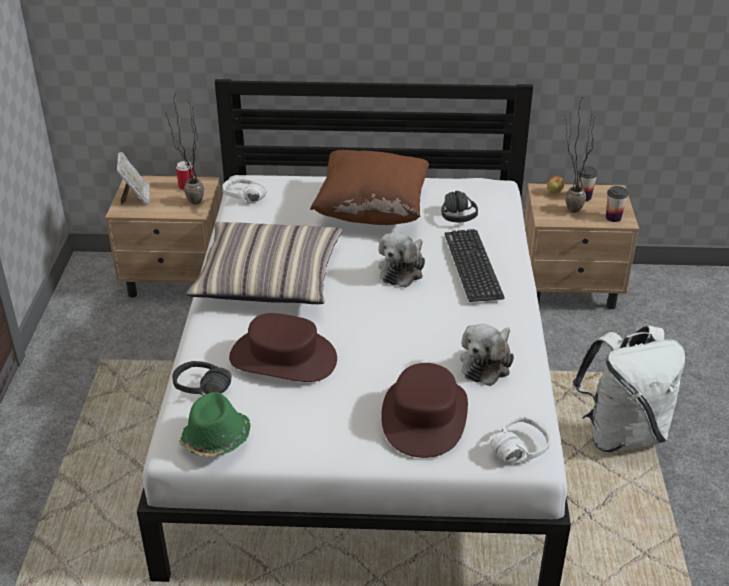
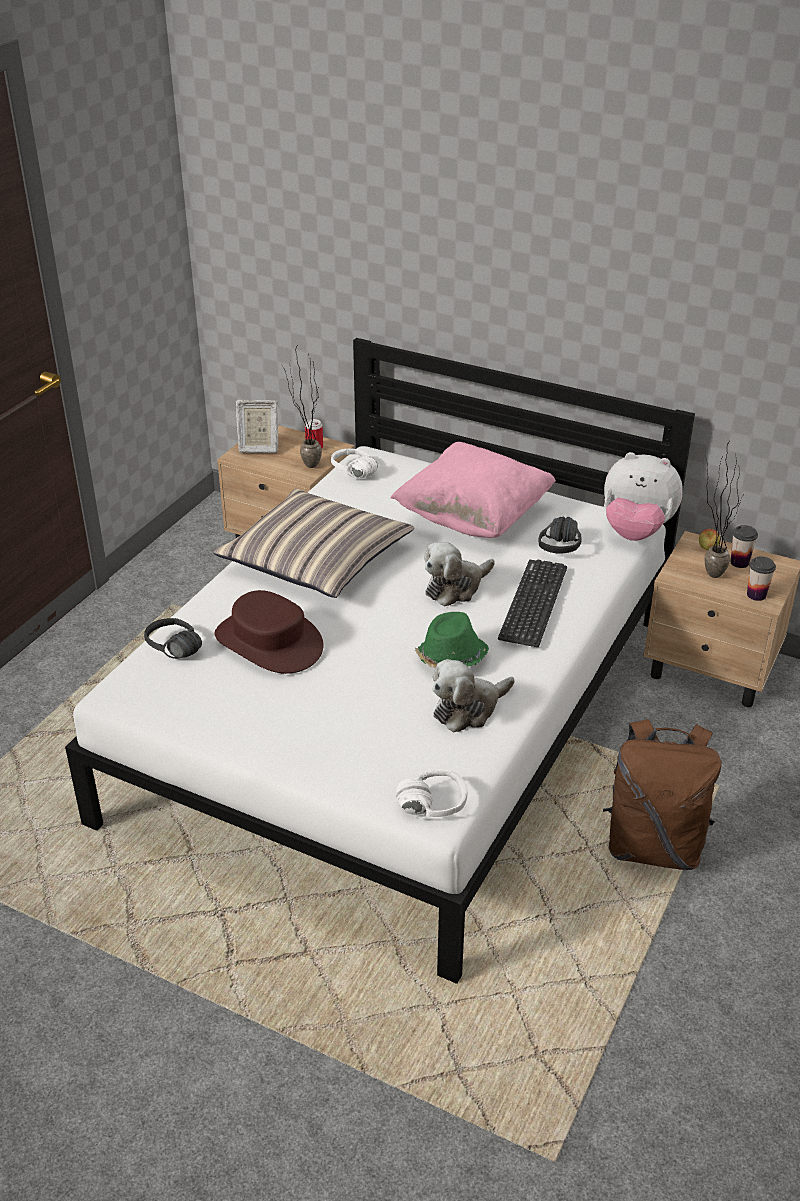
camera: 25 degrees right, 0 degrees up
picture frame [117,152,150,205] -> picture frame turned 75 degrees clockwise [236,400,278,453]
green hat [179,392,251,457] -> green hat moved to [415,612,489,668]
brown pillow [310,150,429,225] -> pink pillow [390,442,556,538]
brown hat [381,363,468,458] -> none
white backpack [572,325,685,453] -> brown backpack [603,719,722,870]
none -> plush toy [604,452,683,541]

